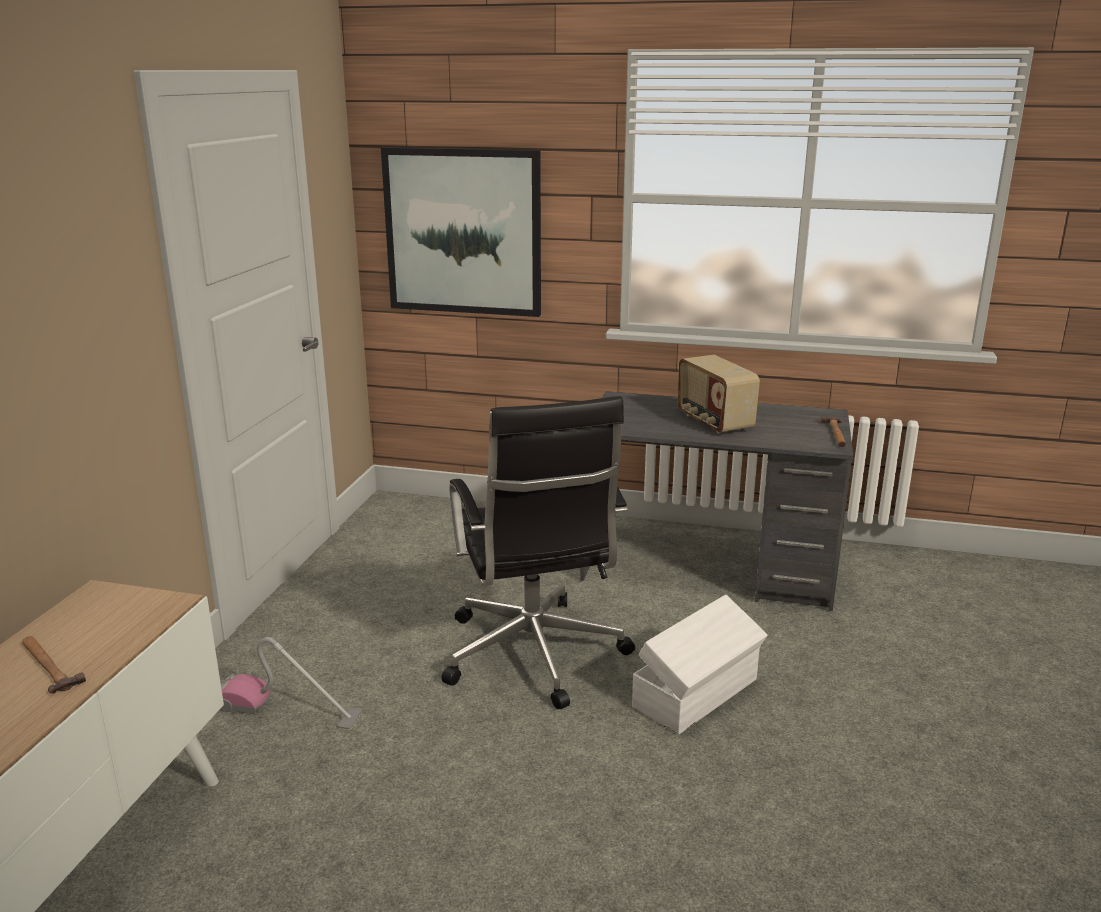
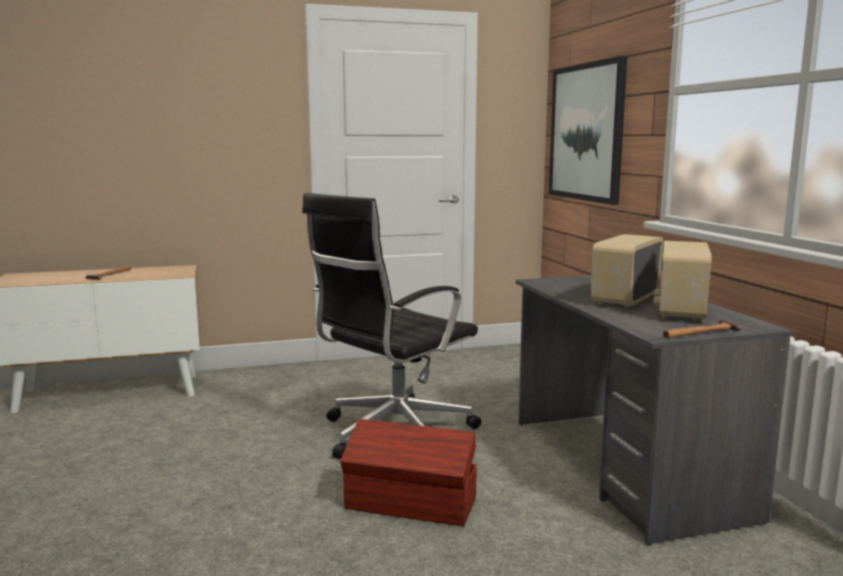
camera: 60 degrees right, 10 degrees down
vacuum cleaner [221,637,362,730] -> none
white storage box [632,595,768,734] -> brown storage box [340,419,477,527]
none -> radio [653,241,712,321]

